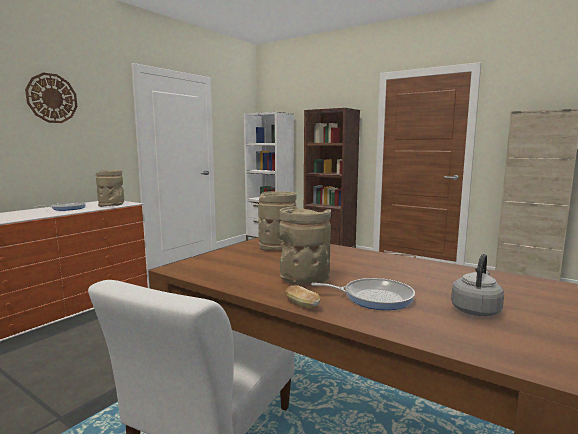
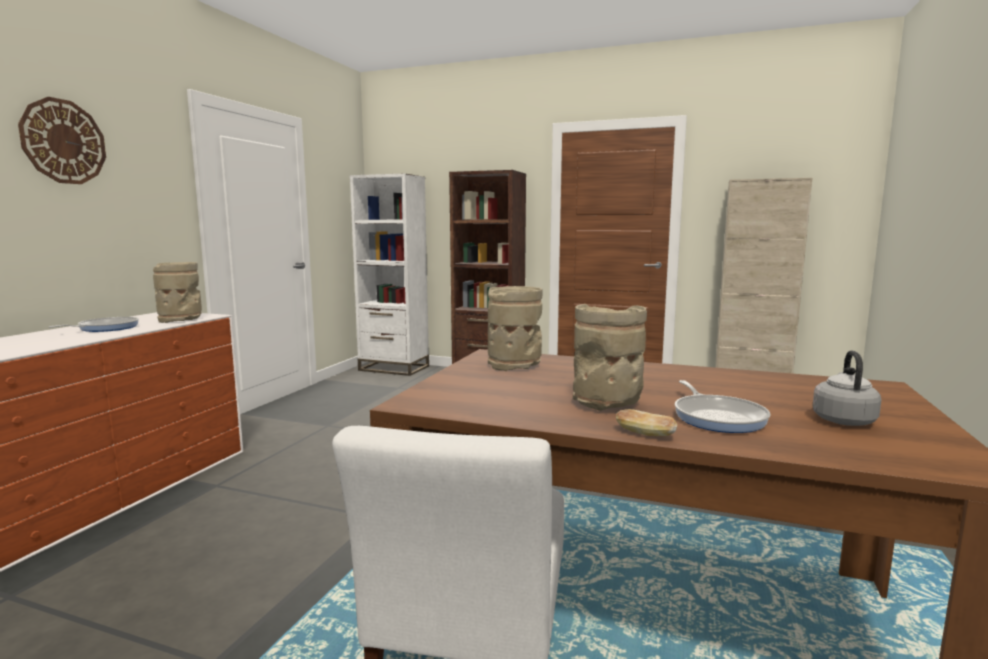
camera: 15 degrees left, 0 degrees up
frying pan [311,278,415,310] -> frying pan turned 90 degrees clockwise [675,380,770,433]

